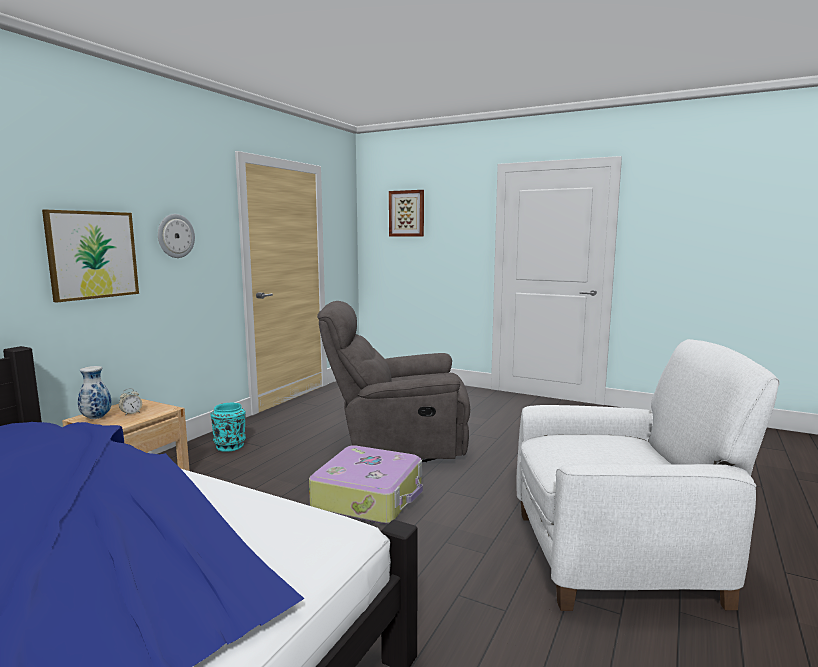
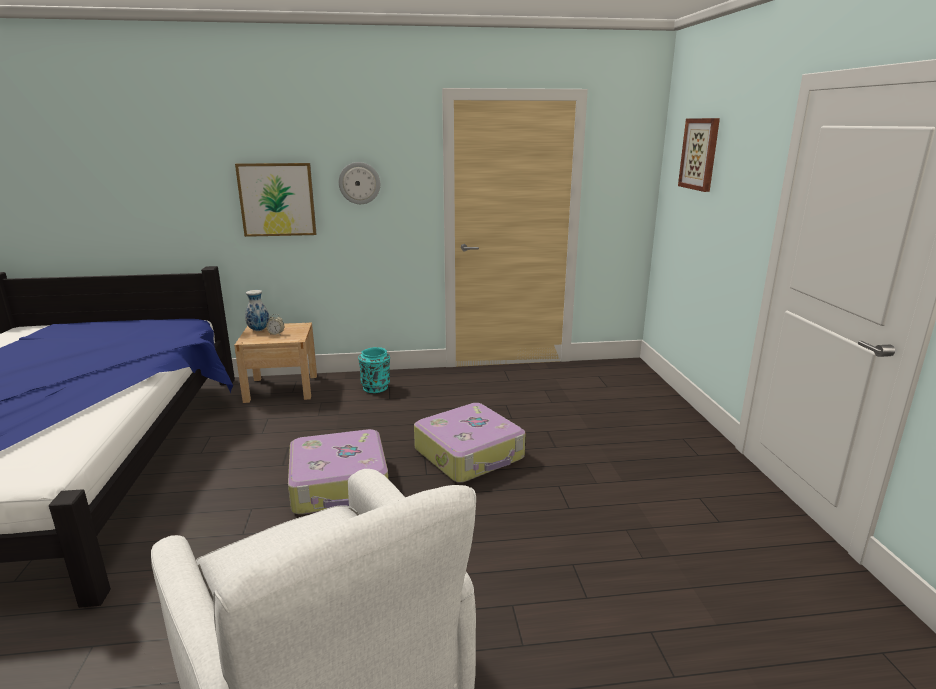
camera: 55 degrees right, 10 degrees up
grey armchair [317,301,470,462] -> suitcase [414,403,525,483]

